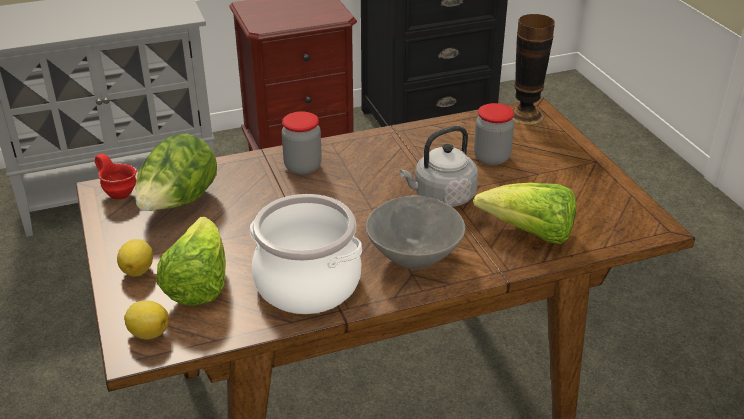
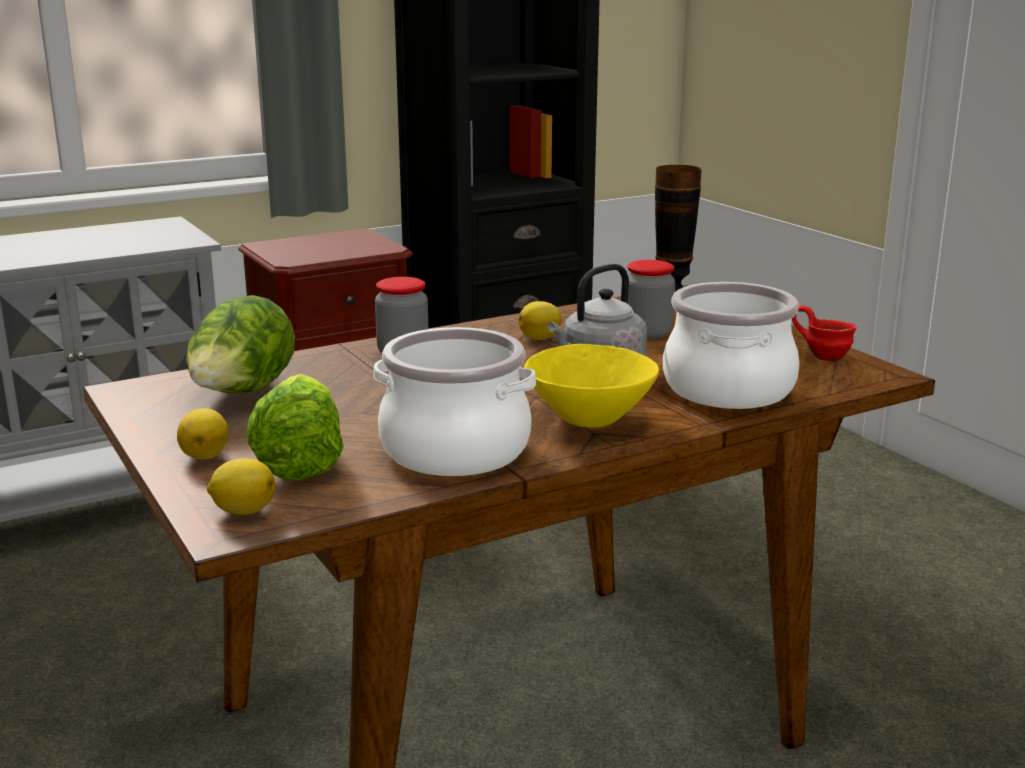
camera: 10 degrees left, 15 degrees down
red mug [95,154,137,200] -> red mug moved to [792,306,857,362]
grey bowl [366,195,466,269] -> yellow bowl [524,344,659,428]
lettuce [473,183,576,244] -> cooking pot [663,282,799,409]
none -> lemon [519,301,562,340]

